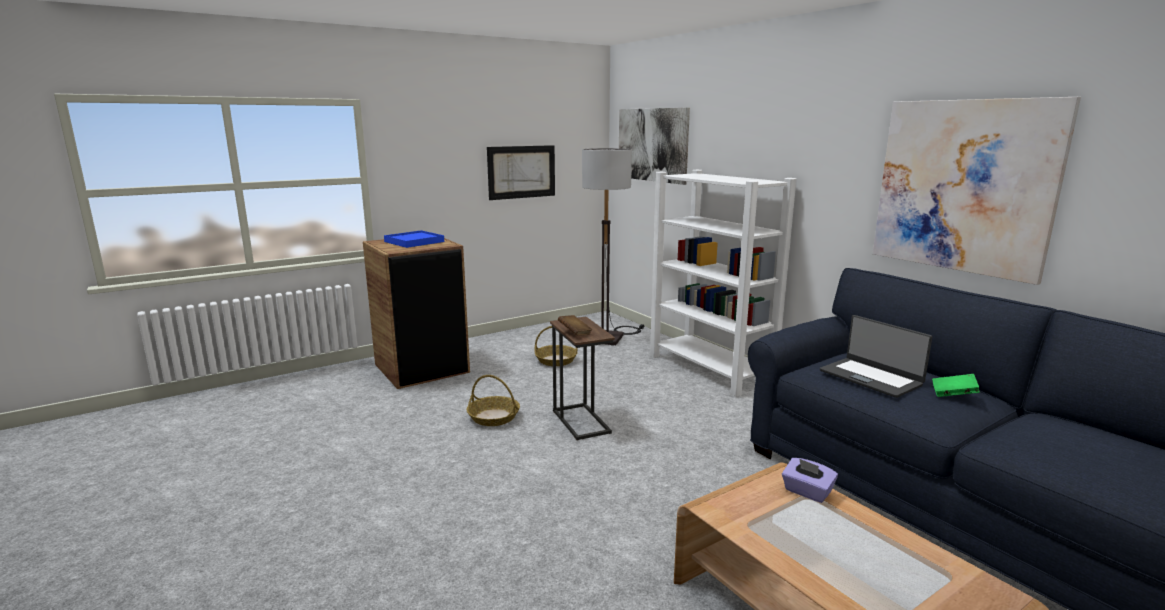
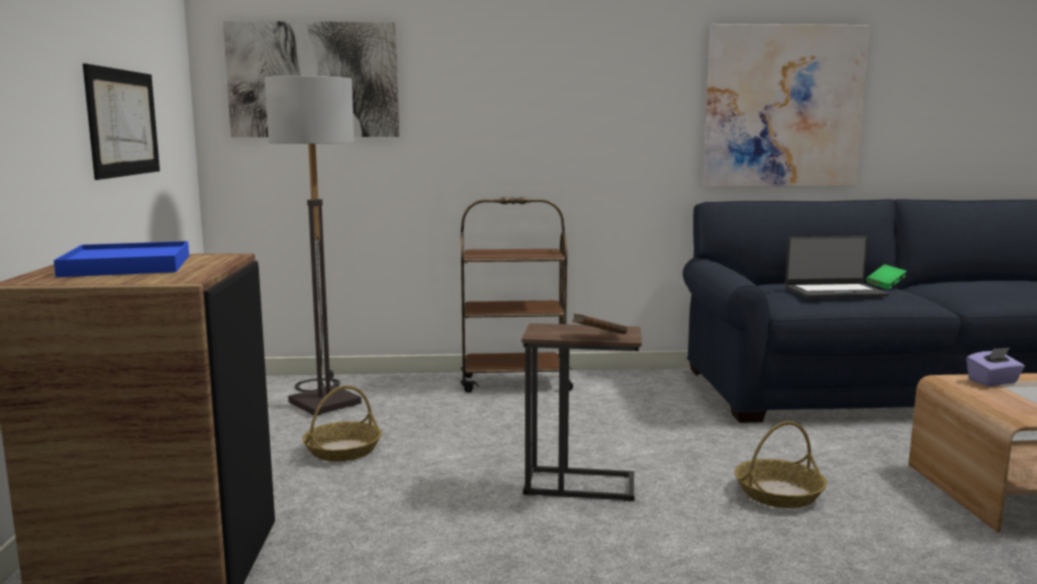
camera: 60 degrees left, 5 degrees down
basket [466,375,520,426] -> basket moved to [734,421,827,508]
white bookcase [650,170,796,397] -> brown cart [460,197,573,393]

